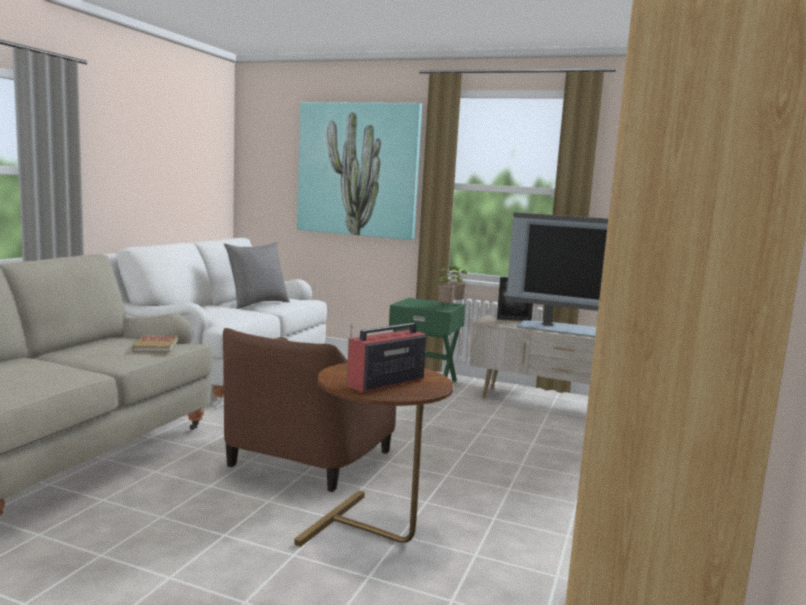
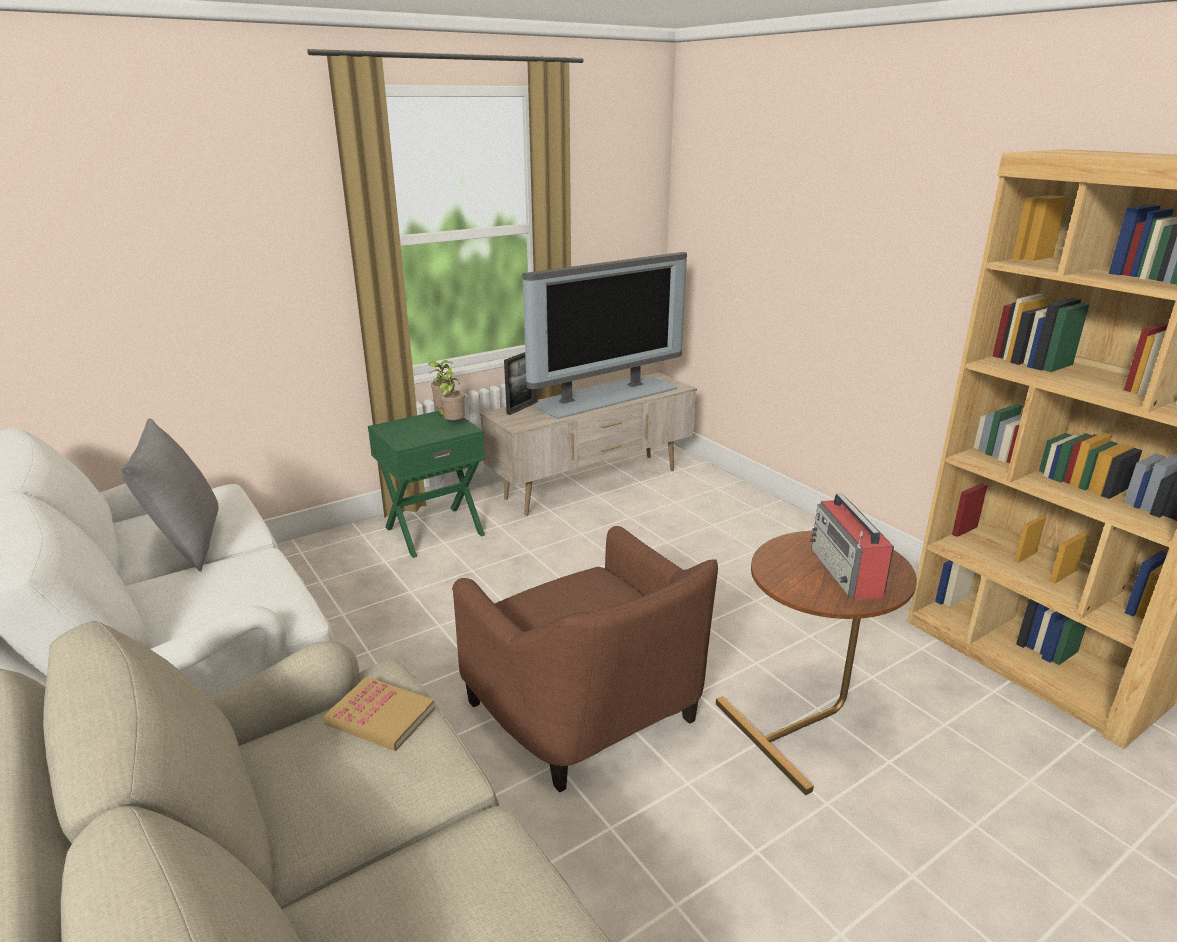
camera: 55 degrees left, 15 degrees up
picture [297,102,422,240] -> none

